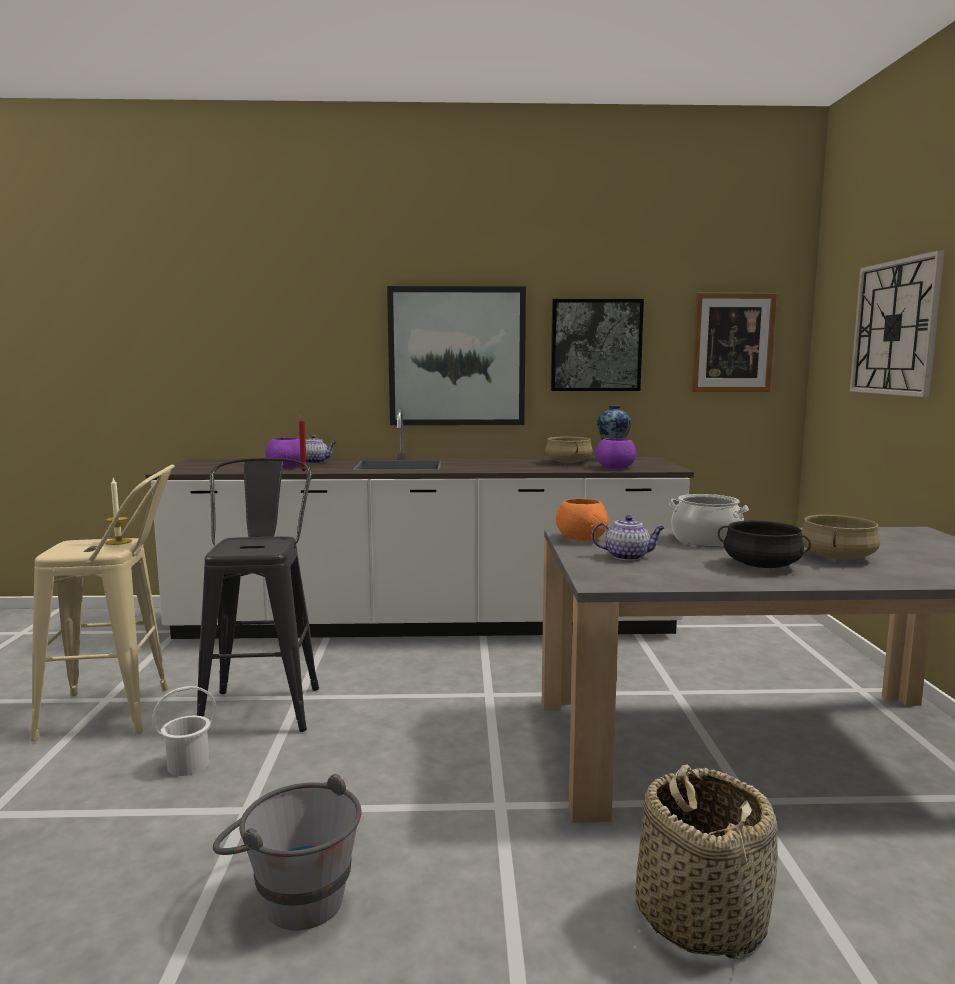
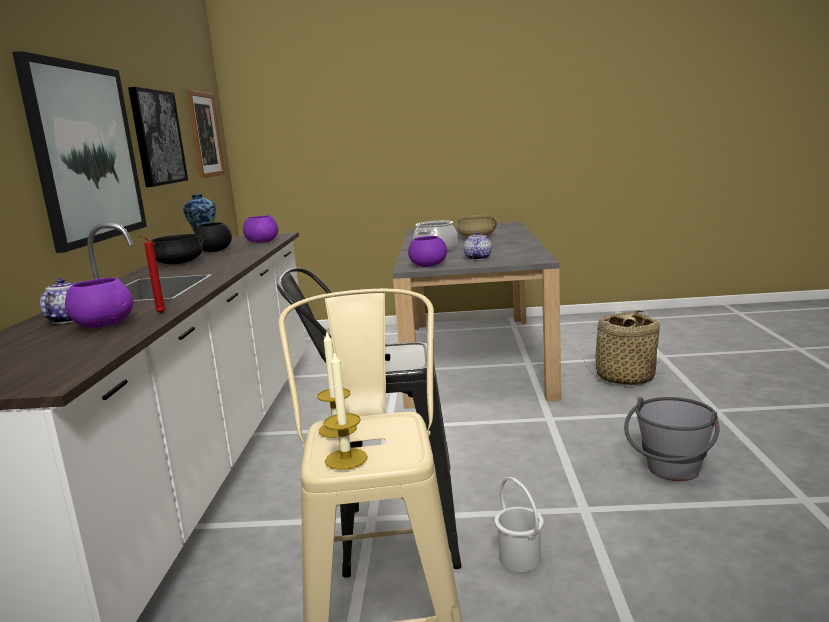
camera: 85 degrees left, 5 degrees up
beige cooking pot [545,437,593,463] -> black bowl [194,222,232,252]
orange bowl [556,498,609,540] -> purple bowl [408,236,447,267]
black cooking pot [717,521,811,568] -> black cooking pot moved to [150,234,203,264]
wall clock [850,250,945,397] -> none
none -> candle [324,350,368,470]

